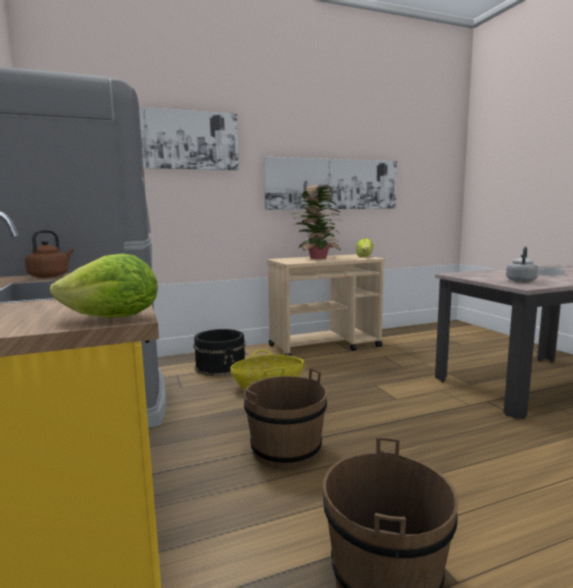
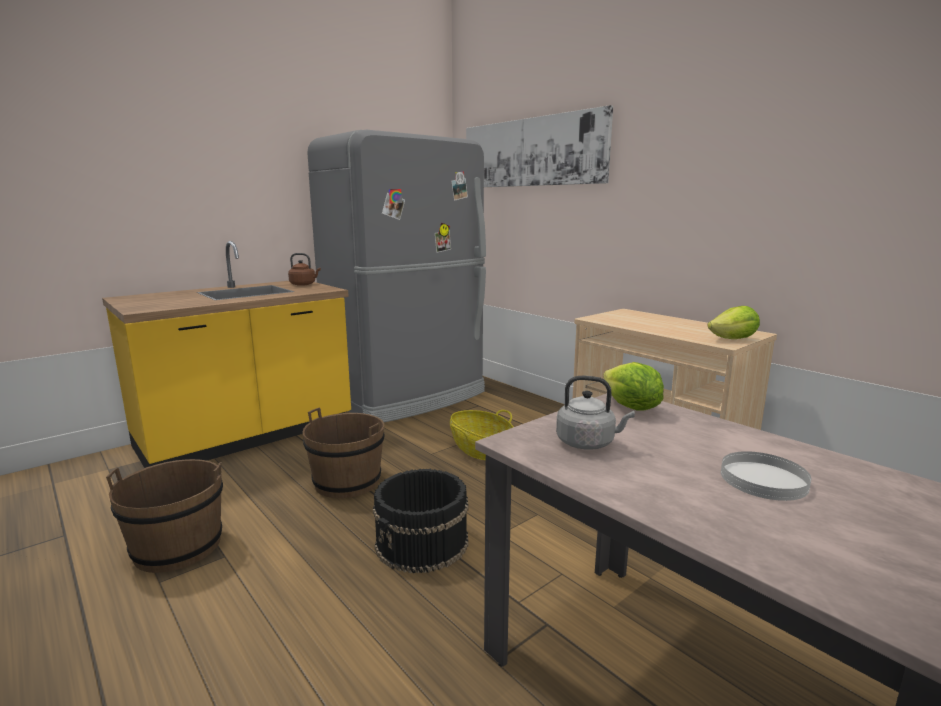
camera: 70 degrees right, 5 degrees up
lettuce [50,253,158,318] -> lettuce moved to [603,362,664,411]
black bucket [193,329,246,376] -> black bucket moved to [373,469,468,573]
picture [264,157,397,210] -> none
potted plant [293,185,342,259] -> none

